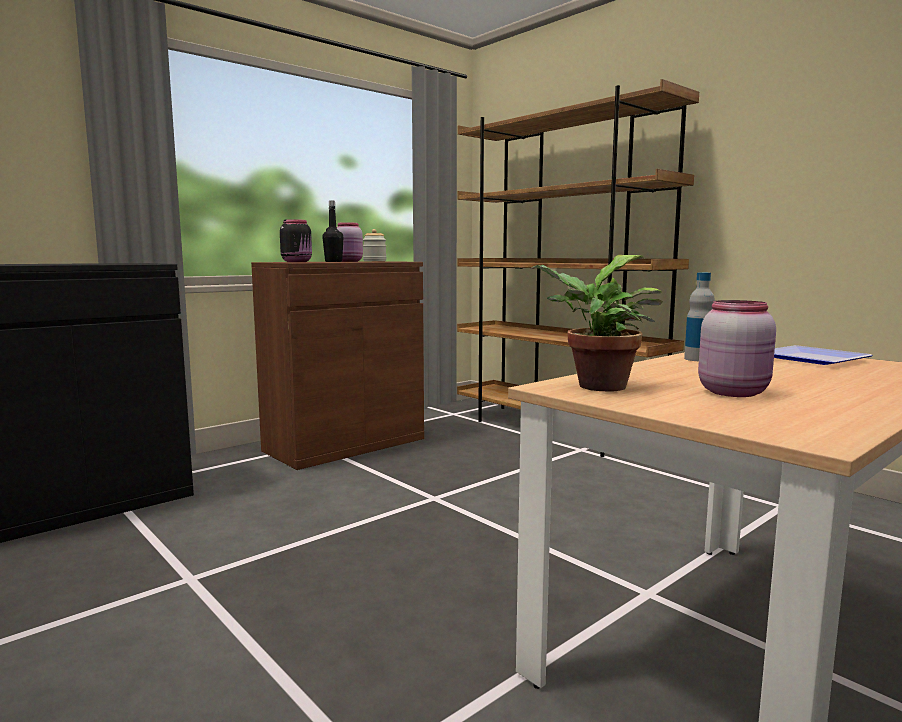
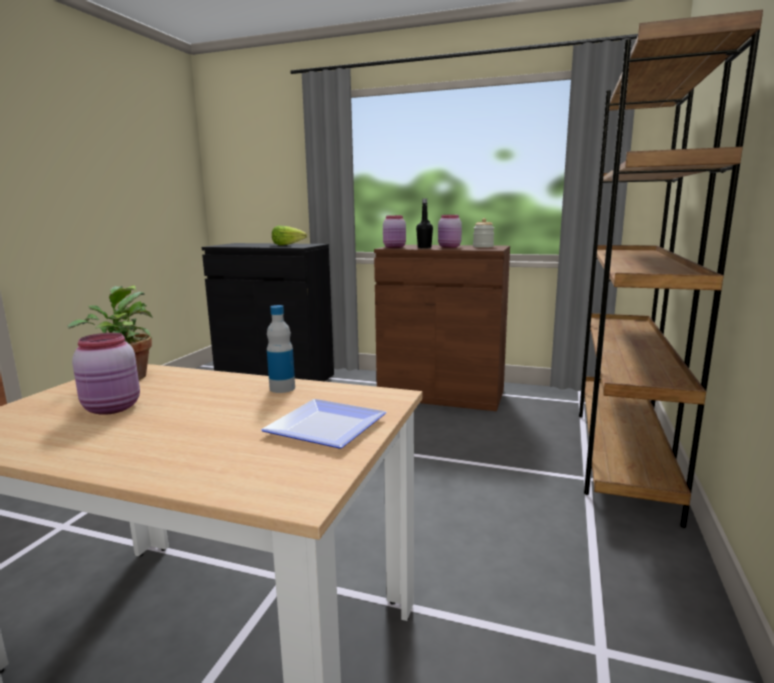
camera: 60 degrees right, 5 degrees up
black jar [280,219,312,262] -> pink jar [383,215,406,248]
none -> lettuce [272,226,307,245]

